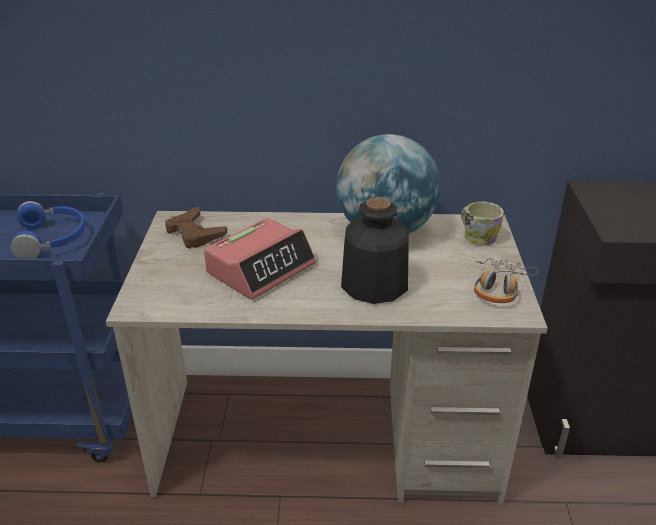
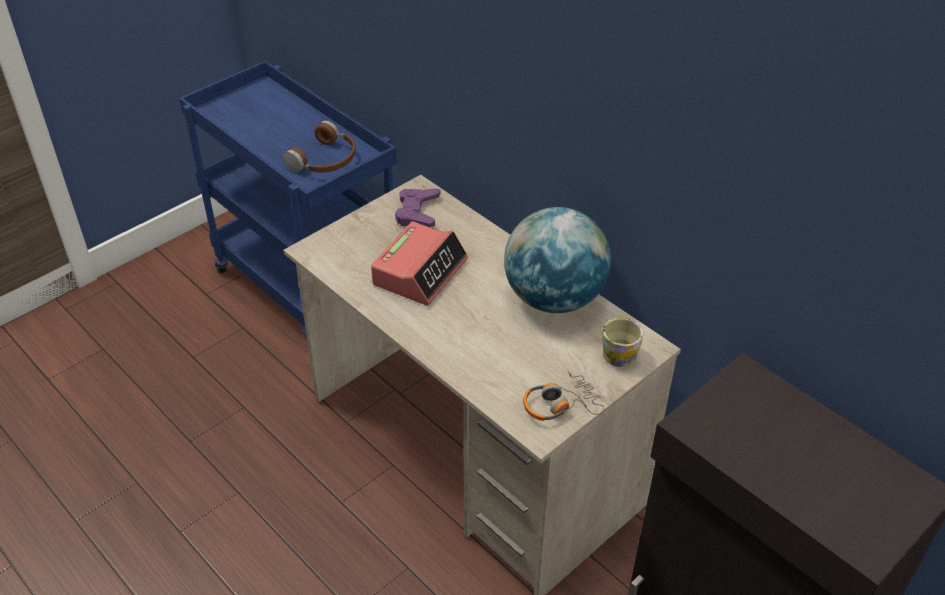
camera: 45 degrees right, 10 degrees up
blue headphones [11,201,85,258] -> brown headphones [283,121,356,173]
brown game controller [165,207,228,249] -> purple game controller [395,188,440,227]
alarm clock [204,218,316,300] -> alarm clock turned 60 degrees counterclockwise [371,221,468,306]
bottle [341,197,409,304] -> none

